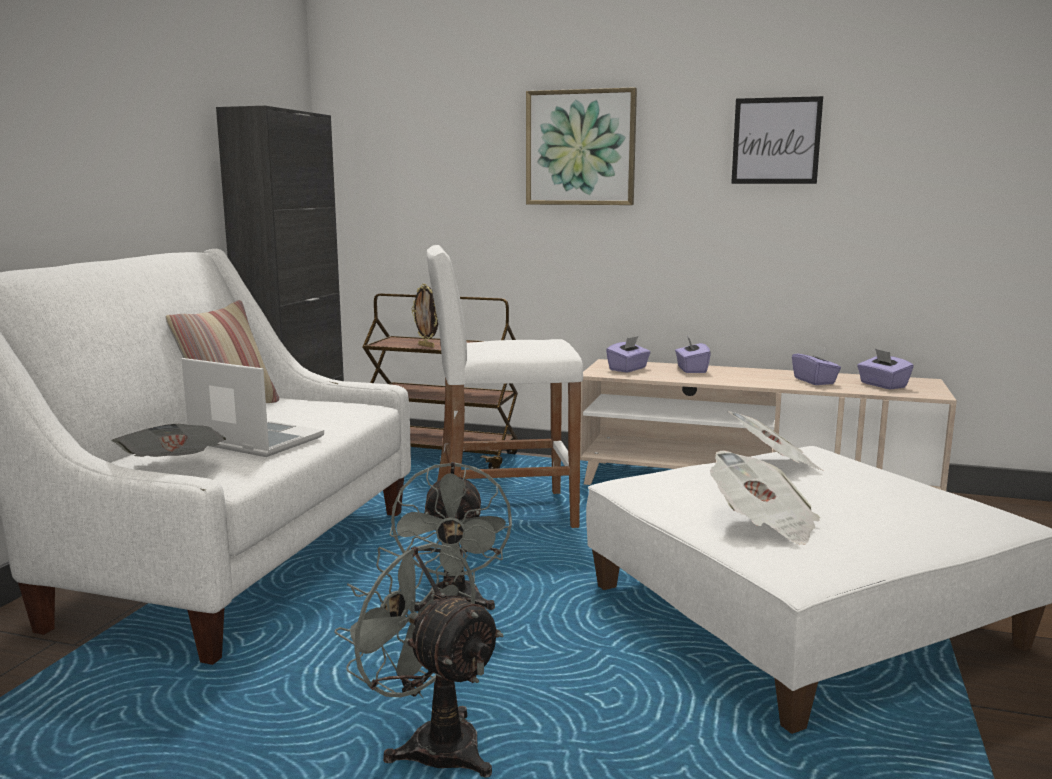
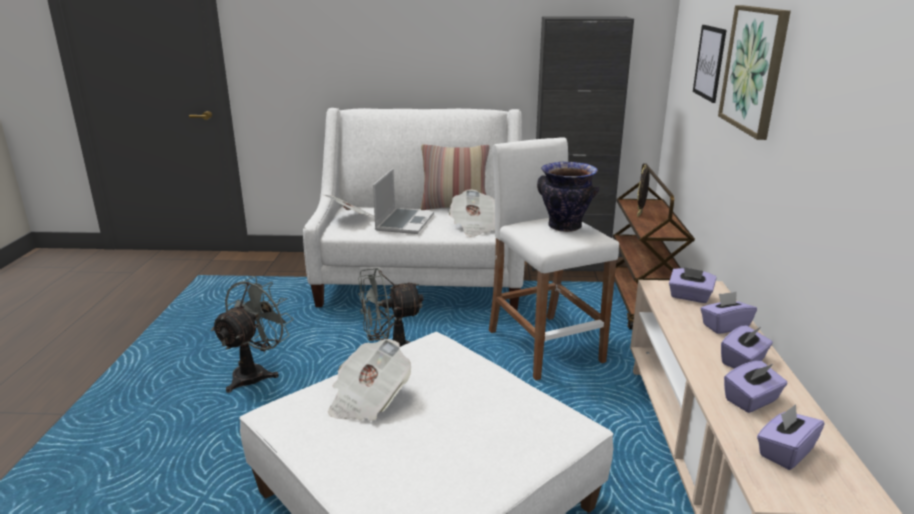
camera: 75 degrees right, 10 degrees up
newspaper [728,411,824,471] -> newspaper moved to [449,190,495,237]
picture [731,96,823,184] -> picture moved to [693,25,726,103]
none -> vase [537,161,599,232]
none -> purple tissue box [721,325,773,369]

